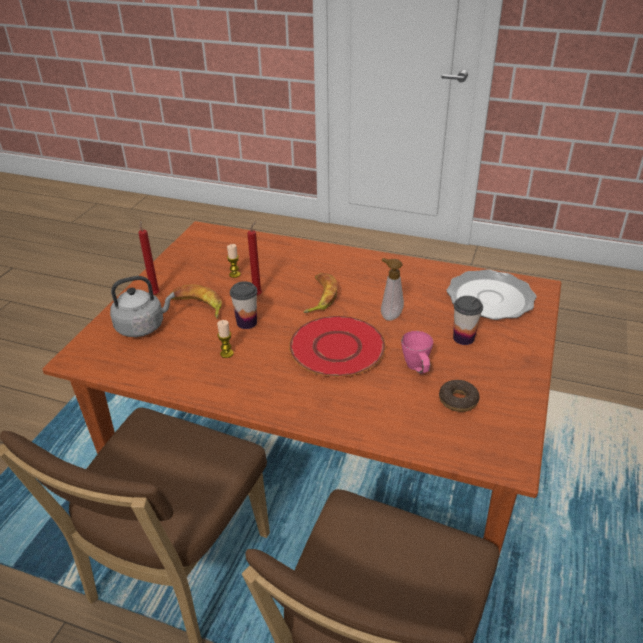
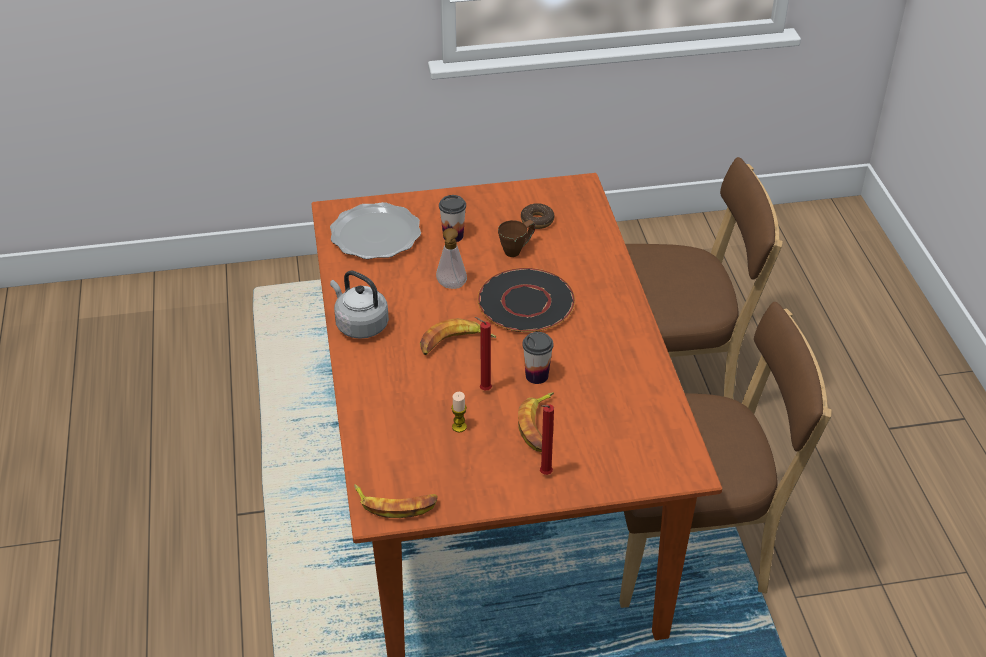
camera: 120 degrees left, 5 degrees up
grey kettle [110,276,175,337] -> grey kettle moved to [330,271,389,339]
candle [217,320,234,358] -> none
red plate [289,316,386,377] -> black plate [478,268,575,332]
pink mug [401,331,433,374] -> brown mug [498,220,536,257]
none -> banana [354,484,438,518]

